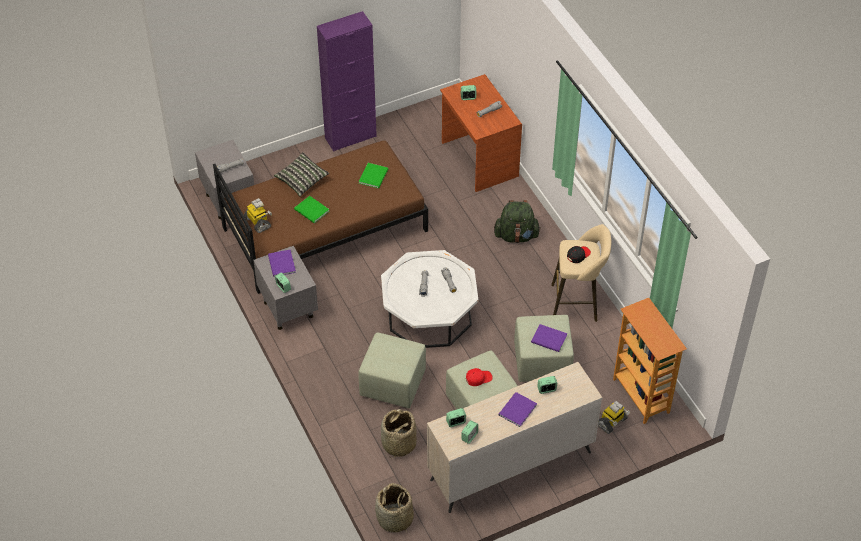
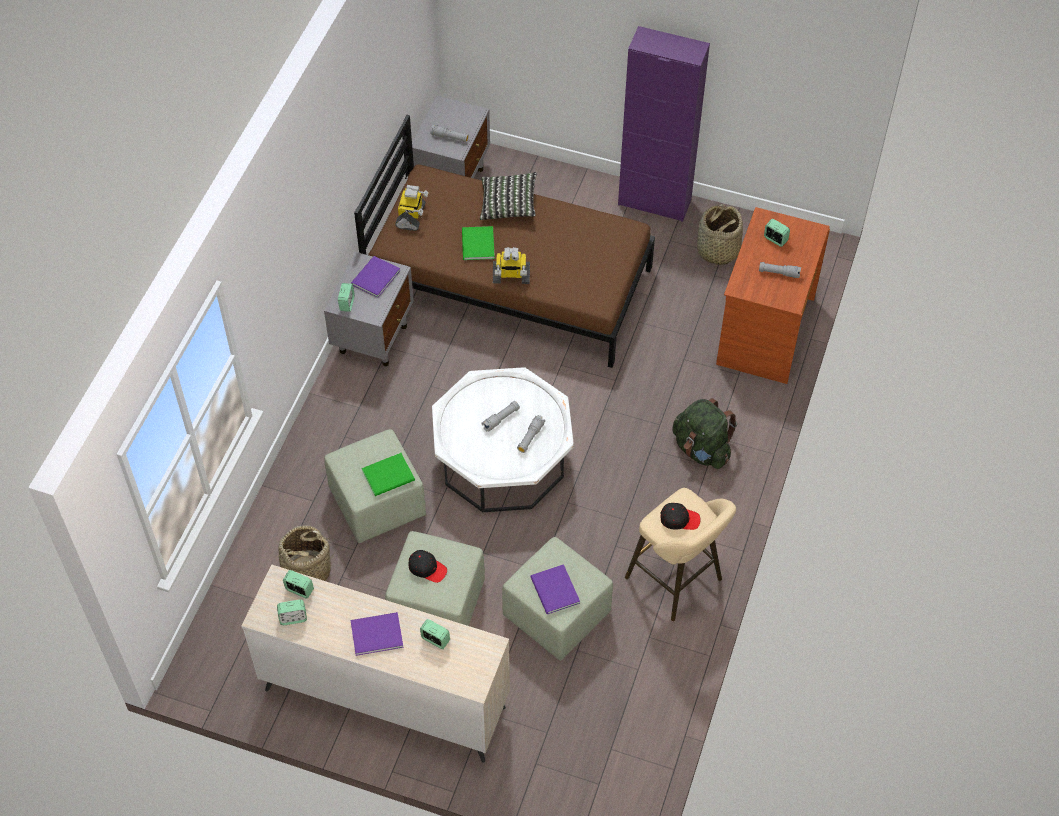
camera: 45 degrees right, 5 degrees up
green book [358,163,388,188] -> green book moved to [362,453,415,496]
basket [375,483,414,533] -> basket moved to [697,204,743,266]
red cap [466,368,492,386] -> black cap [409,550,447,583]
toy robot [598,401,630,434] -> toy robot moved to [493,247,530,284]
bookcase [613,298,687,424] -> none

